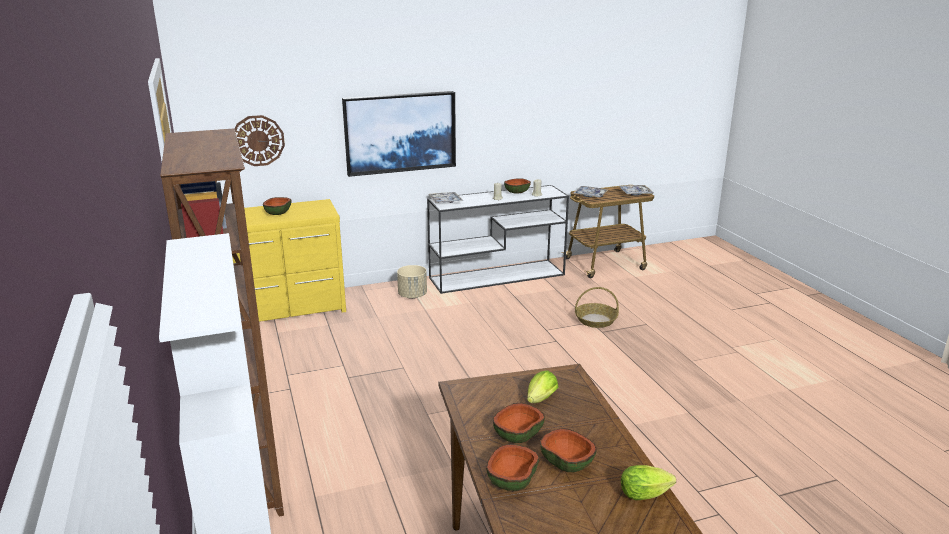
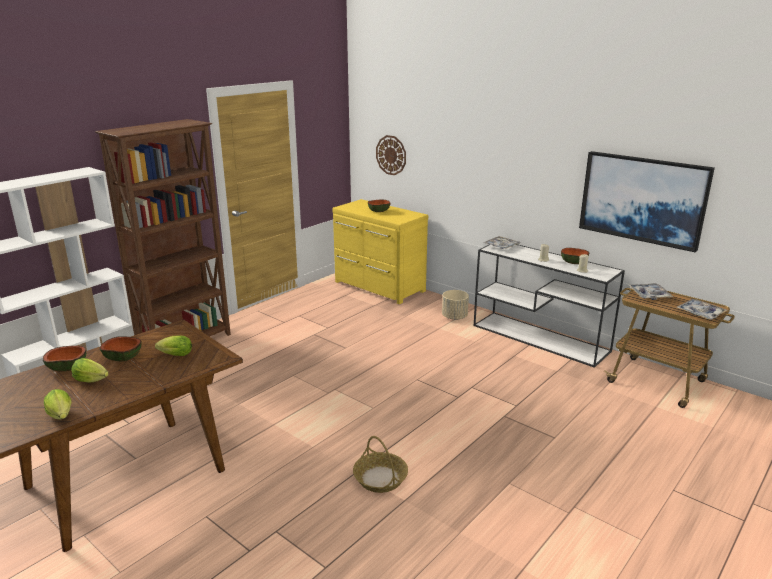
camera: 60 degrees right, 0 degrees up
picture [342,91,456,177] -> picture moved to [579,151,715,252]
bowl [540,428,597,472] -> lettuce [71,358,109,383]
basket [575,287,619,328] -> basket moved to [353,436,408,493]

